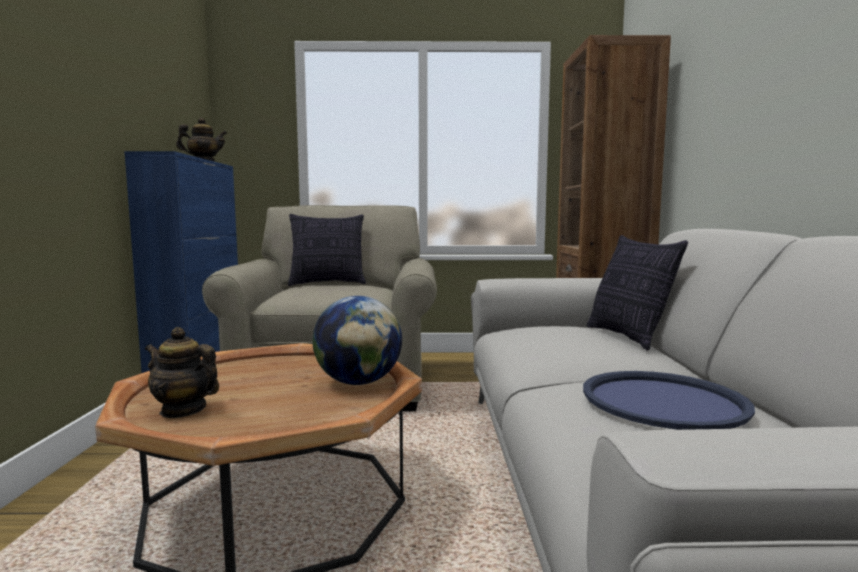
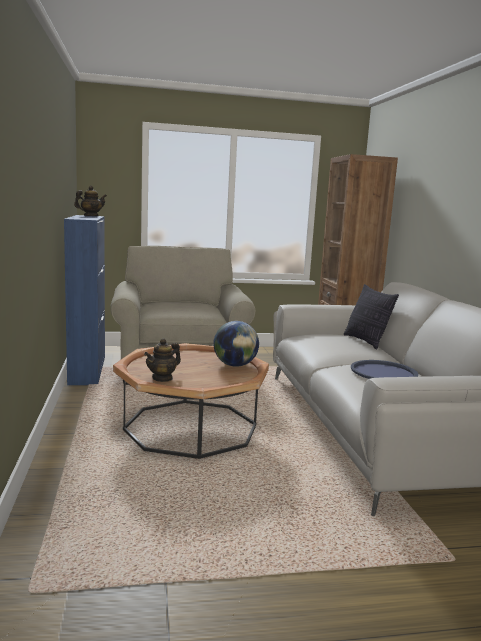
camera: 10 degrees left, 5 degrees up
teapot [145,327,219,418] -> teapot turned 60 degrees counterclockwise [144,338,181,382]
pillow [288,214,366,286] -> none

